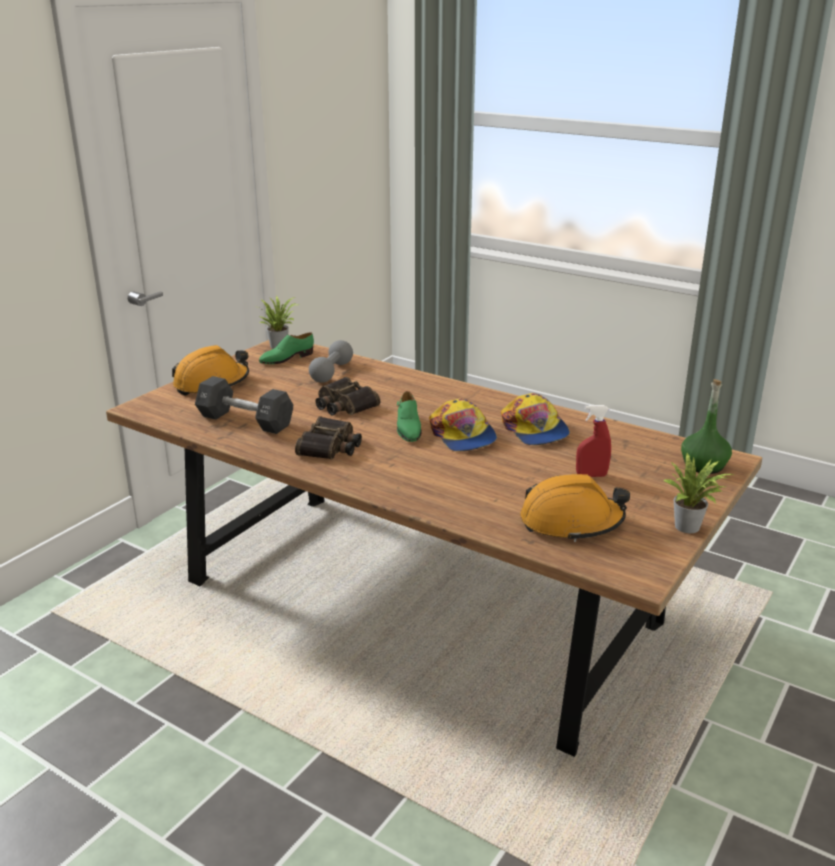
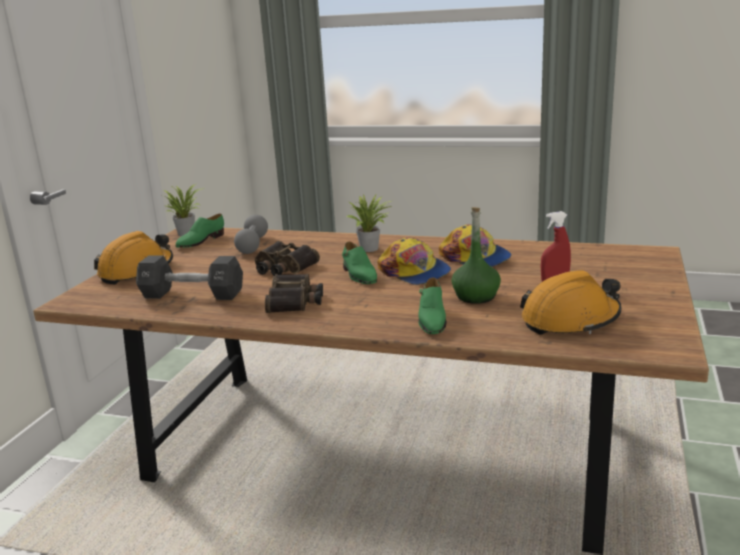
camera: 15 degrees left, 5 degrees down
potted plant [663,453,733,533] -> potted plant moved to [346,194,392,252]
green bottle [681,379,732,474] -> green bottle moved to [451,207,501,304]
none -> green shoe [418,277,446,334]

